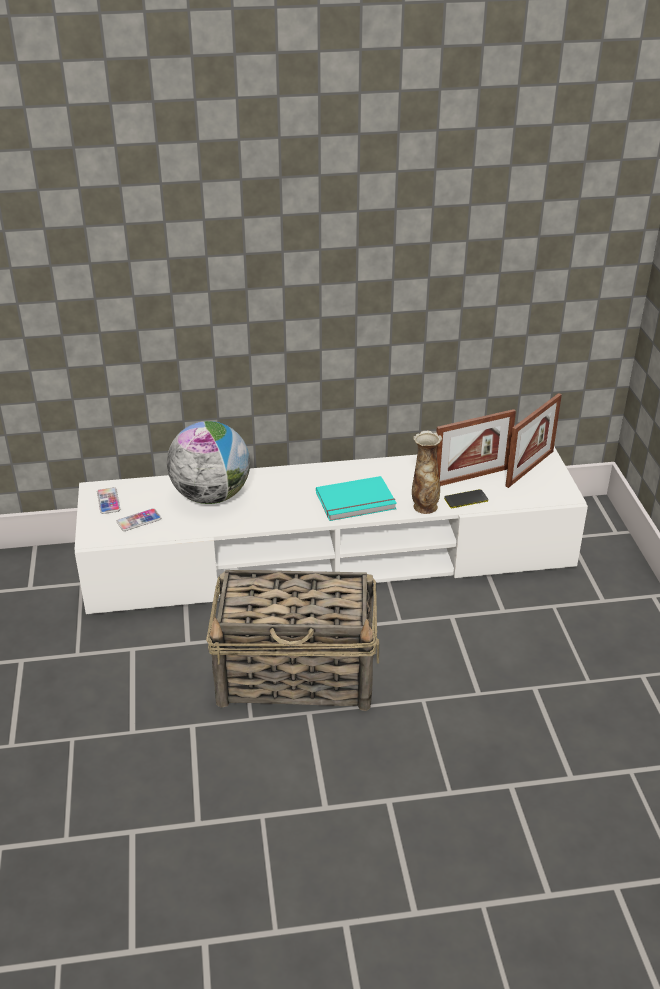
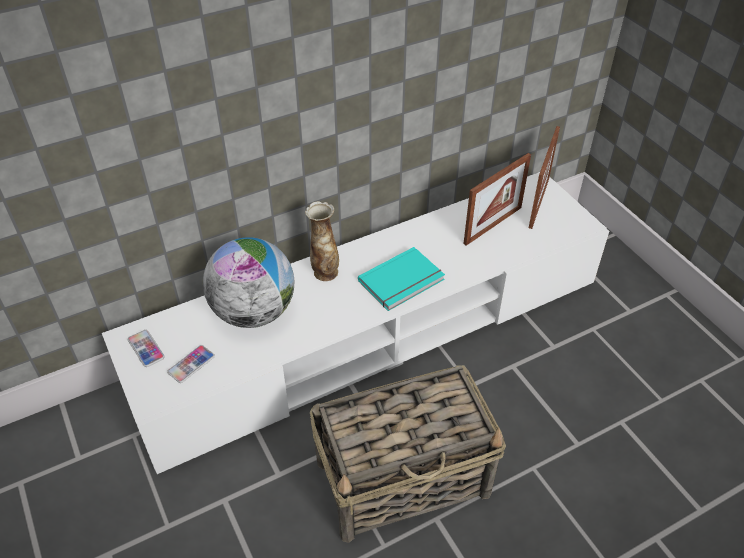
camera: 20 degrees left, 10 degrees up
vase [412,431,442,514] -> vase moved to [305,201,339,281]
phone [444,489,488,508] -> none

